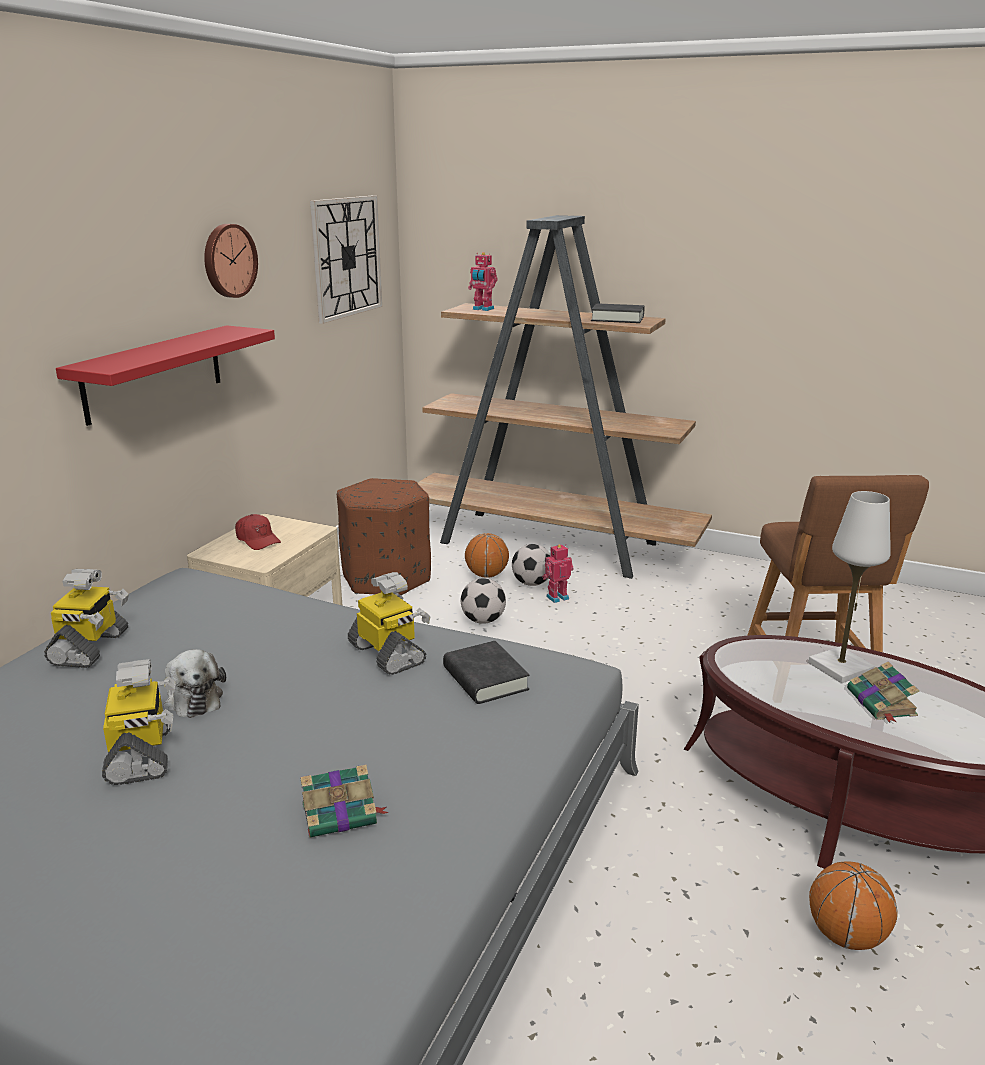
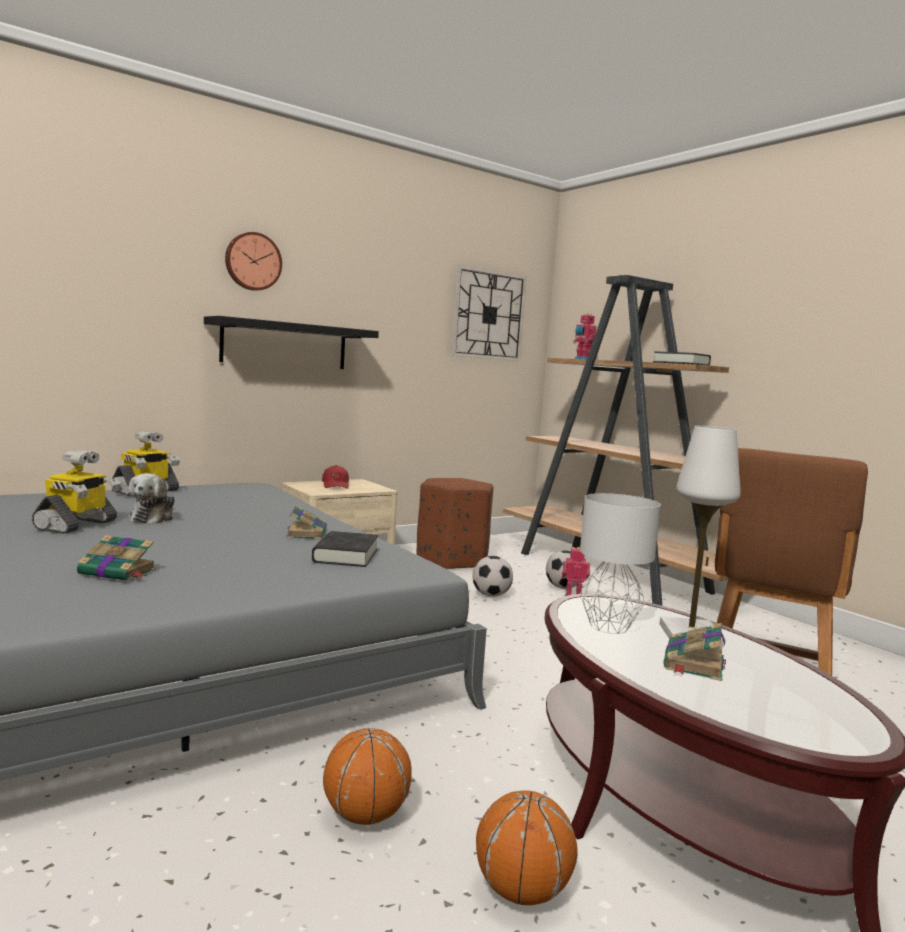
camera: 30 degrees right, 15 degrees down
red shelf [56,325,275,426] -> black shelf [204,316,379,369]
wall clock [204,224,258,298] -> wall clock moved to [225,232,282,291]
toy robot [348,572,431,675] -> book [286,506,327,539]
basketball [465,533,509,578] -> basketball moved to [323,728,411,825]
none -> grey table lamp [580,493,661,634]

